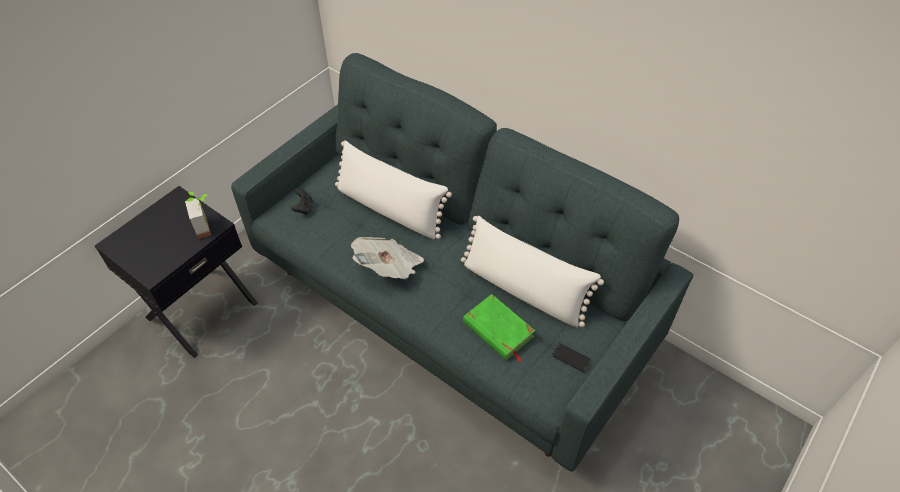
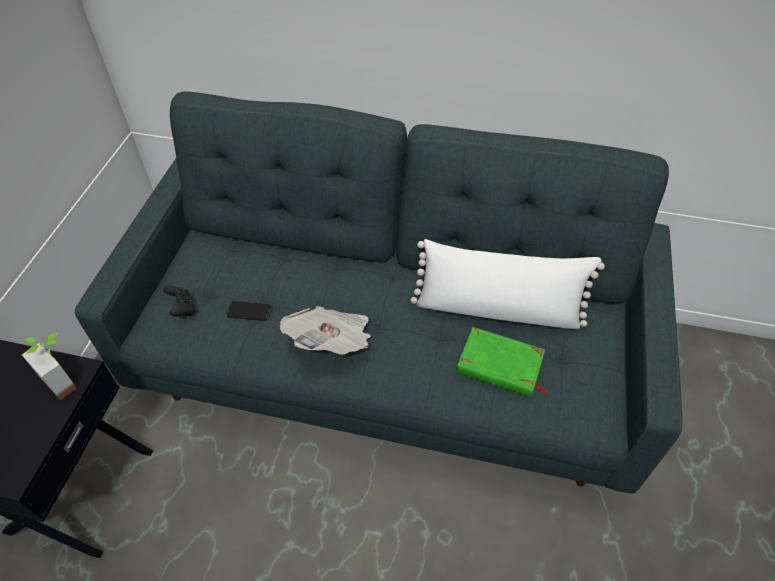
camera: 25 degrees left, 0 degrees up
white pillow [335,140,452,239] -> none
phone [552,343,591,372] -> phone moved to [227,301,270,321]

